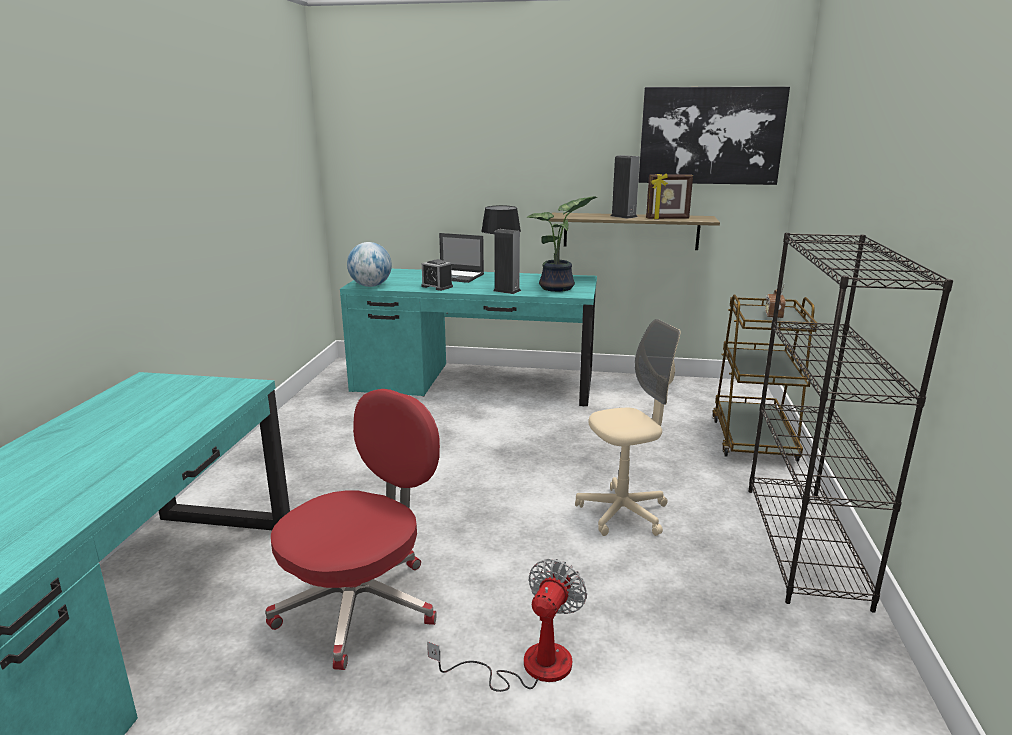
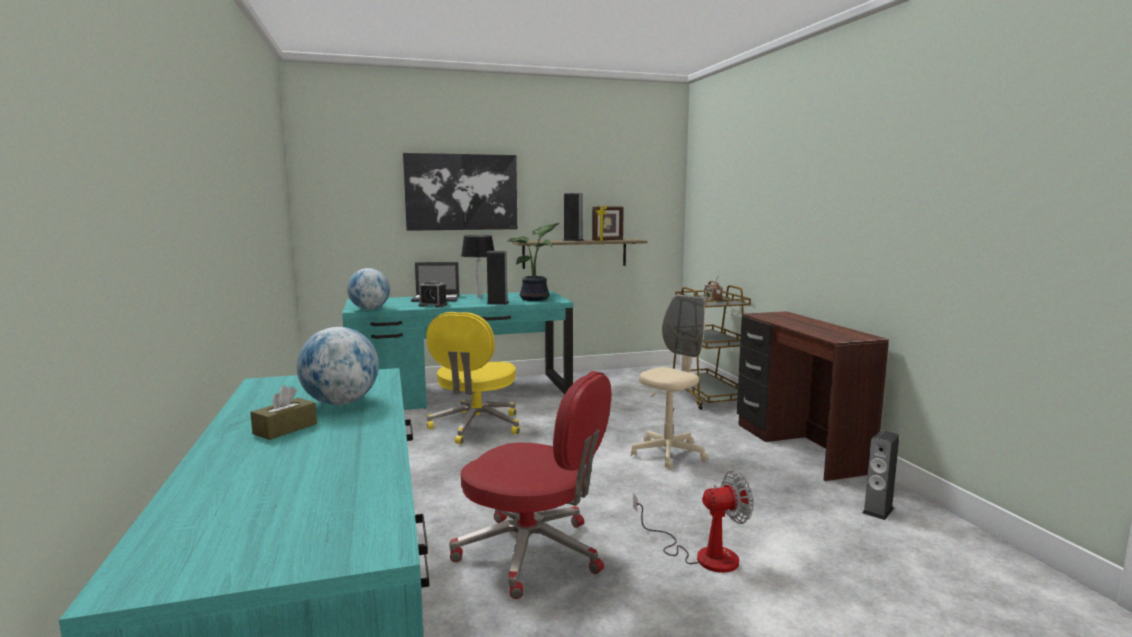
camera: 25 degrees left, 10 degrees down
red office chair [265,389,440,670] -> red office chair turned 105 degrees clockwise [449,371,611,599]
fan [427,559,587,692] -> fan turned 75 degrees clockwise [633,471,754,573]
picture [638,86,790,185] -> picture moved to [403,153,517,231]
black bookcase [748,233,954,613] -> brown desk [737,311,889,481]
none -> brown tissue box [250,385,317,440]
none -> globe [297,327,379,405]
none -> yellow office chair [427,312,520,444]
none -> speaker [862,430,899,520]

